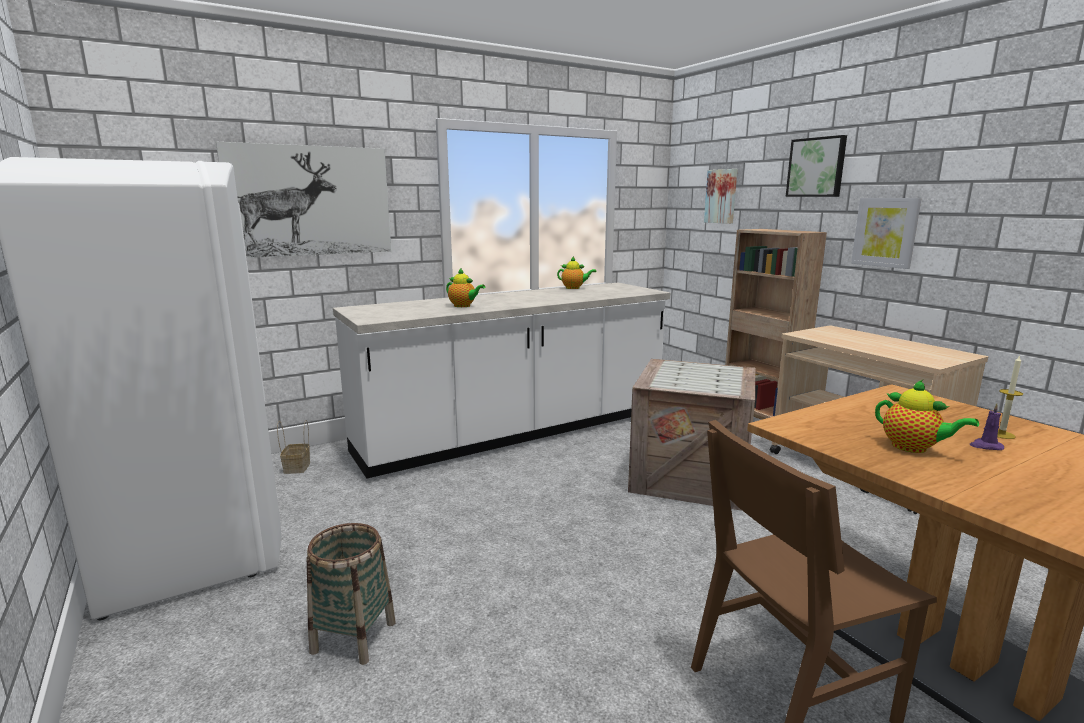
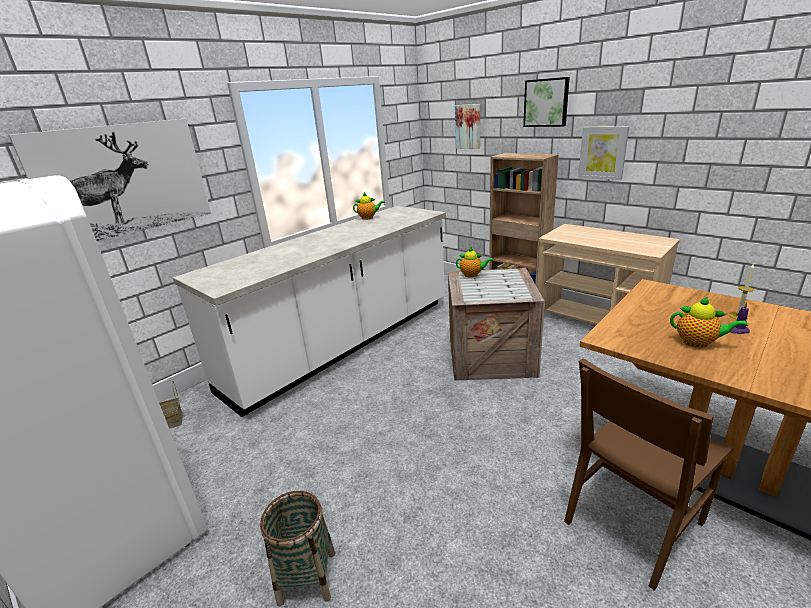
camera: 15 degrees left, 10 degrees up
teapot [446,268,485,307] -> teapot moved to [456,246,494,278]

